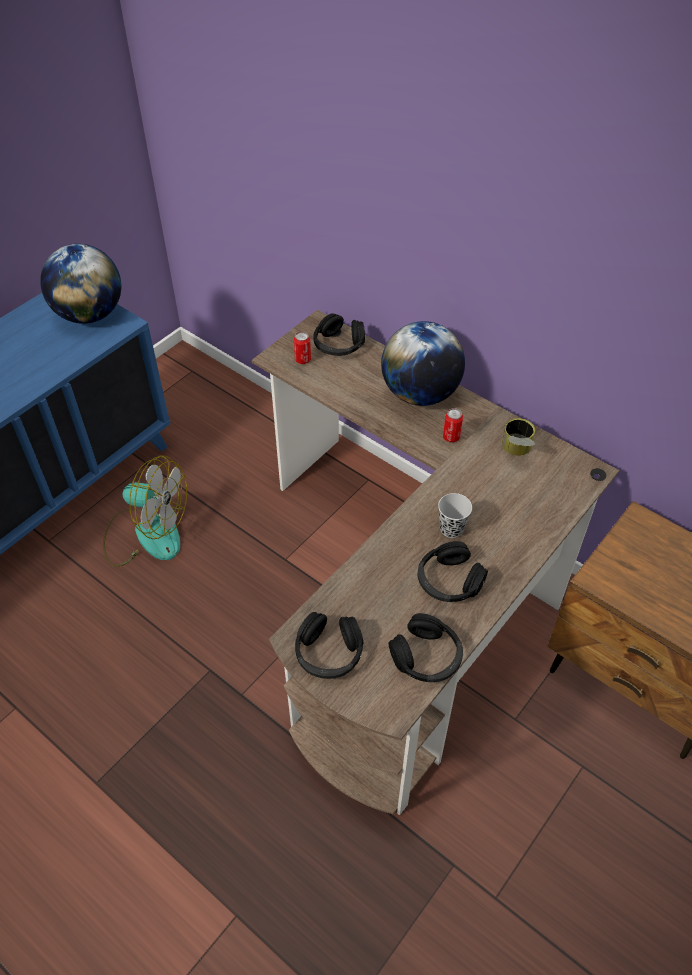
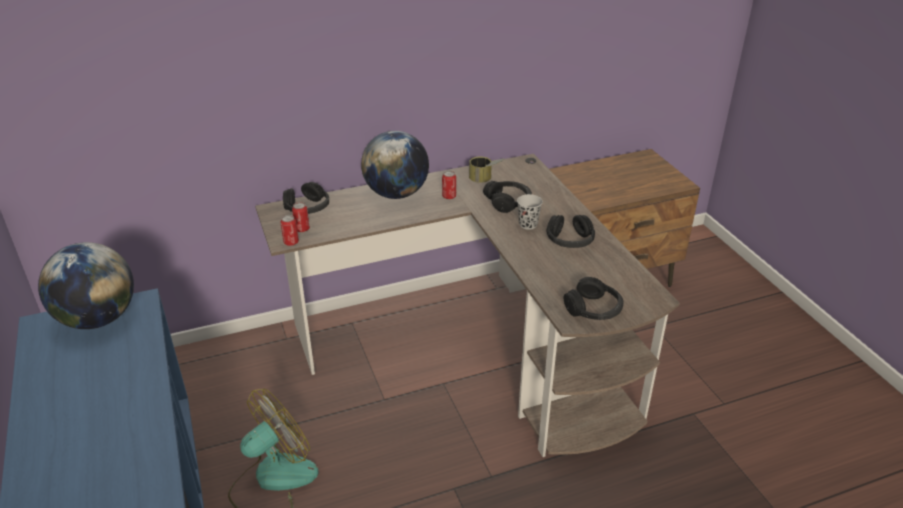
camera: 60 degrees left, 15 degrees down
black headphones [389,613,463,682] -> black headphones moved to [483,181,532,213]
none -> can [281,215,299,246]

